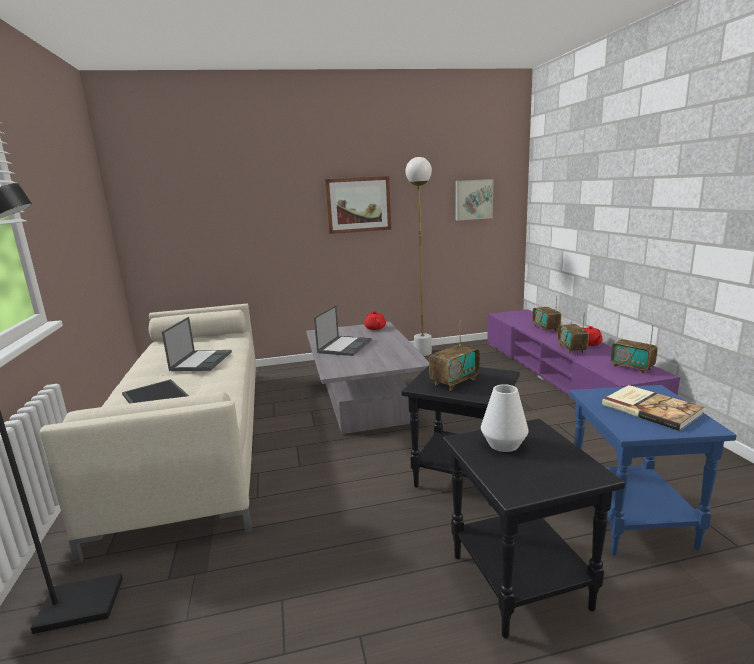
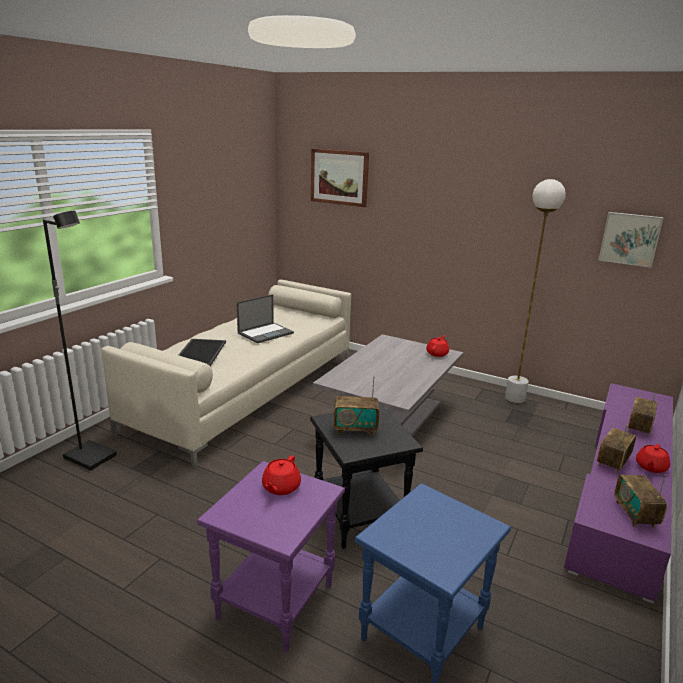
camera: 40 degrees right, 5 degrees up
laptop [314,305,372,356] -> none
picture [325,176,391,234] -> picture moved to [311,149,369,207]
black side table [443,419,625,638] -> purple side table [197,461,345,652]
white vase [481,384,529,452] -> red teapot [262,455,301,495]
book [602,385,704,431] -> none

